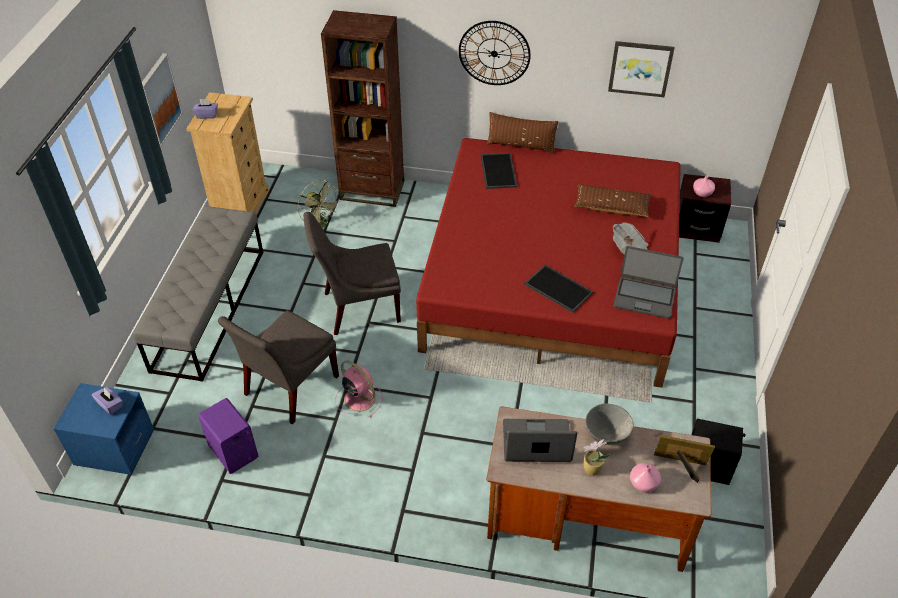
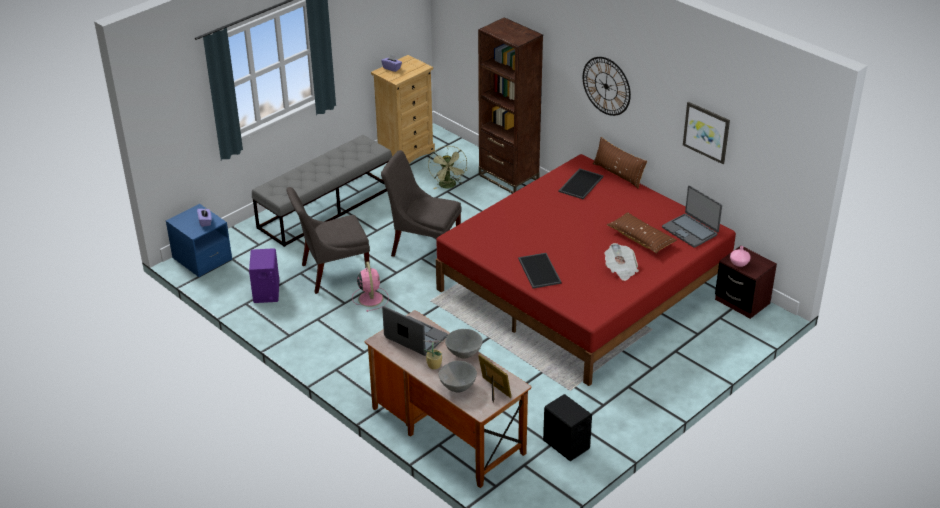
camera: 35 degrees right, 10 degrees down
picture [142,53,183,147] -> none
laptop [614,246,684,319] -> laptop moved to [662,186,722,248]
pink vase [630,463,661,492] -> grey bowl [438,361,477,393]

